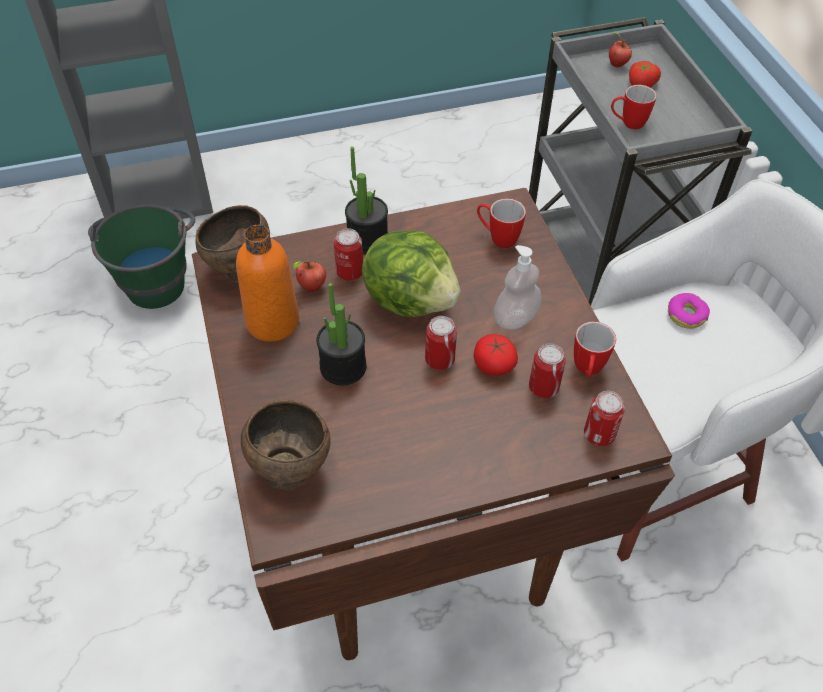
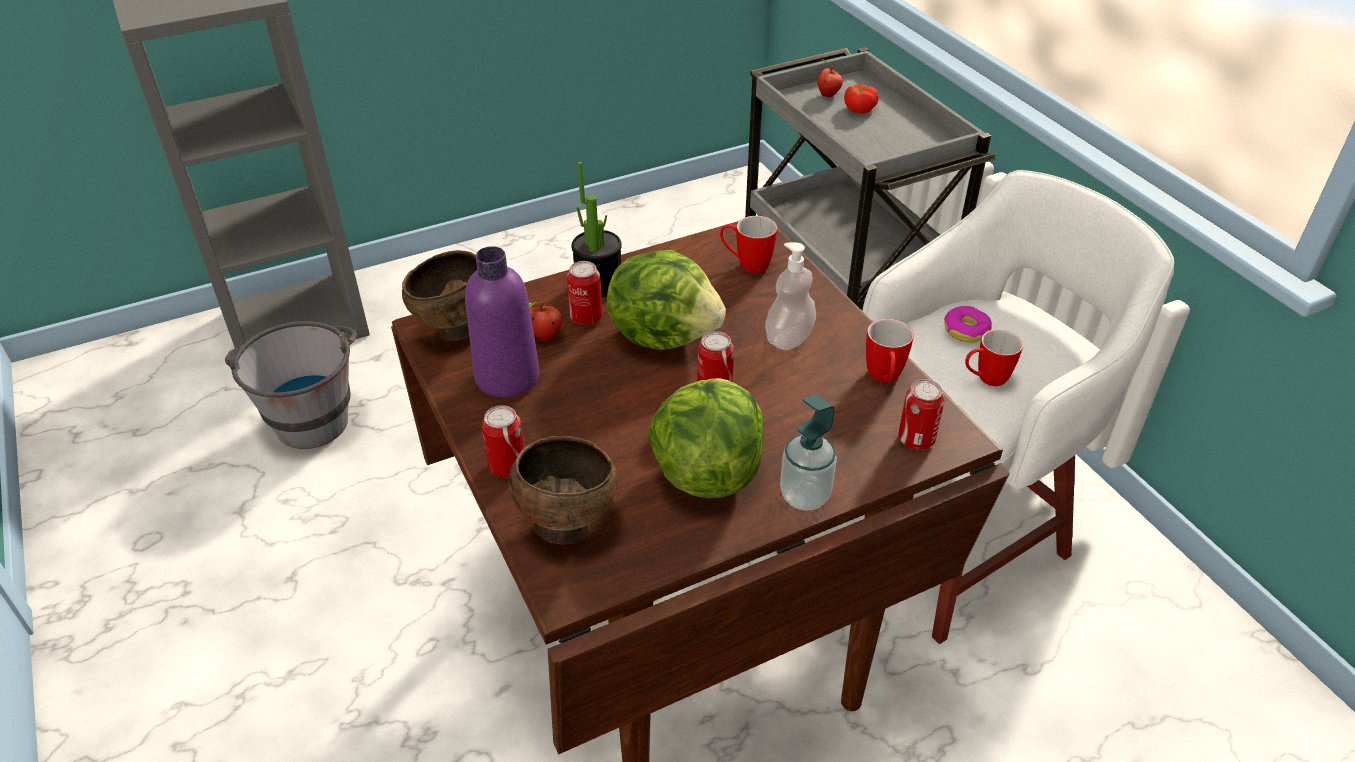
camera: 10 degrees left, 10 degrees down
green bucket [88,204,195,309] -> grey bucket [225,321,357,449]
orange bottle [236,225,299,342] -> purple bottle [465,246,539,398]
potted plant [316,283,367,385] -> none
tomato [474,334,518,376] -> none
can [529,344,566,398] -> can moved to [482,405,524,477]
mug [611,85,657,129] -> mug moved to [965,329,1023,386]
none -> lettuce [648,378,764,498]
none -> soap dispenser [780,394,837,511]

